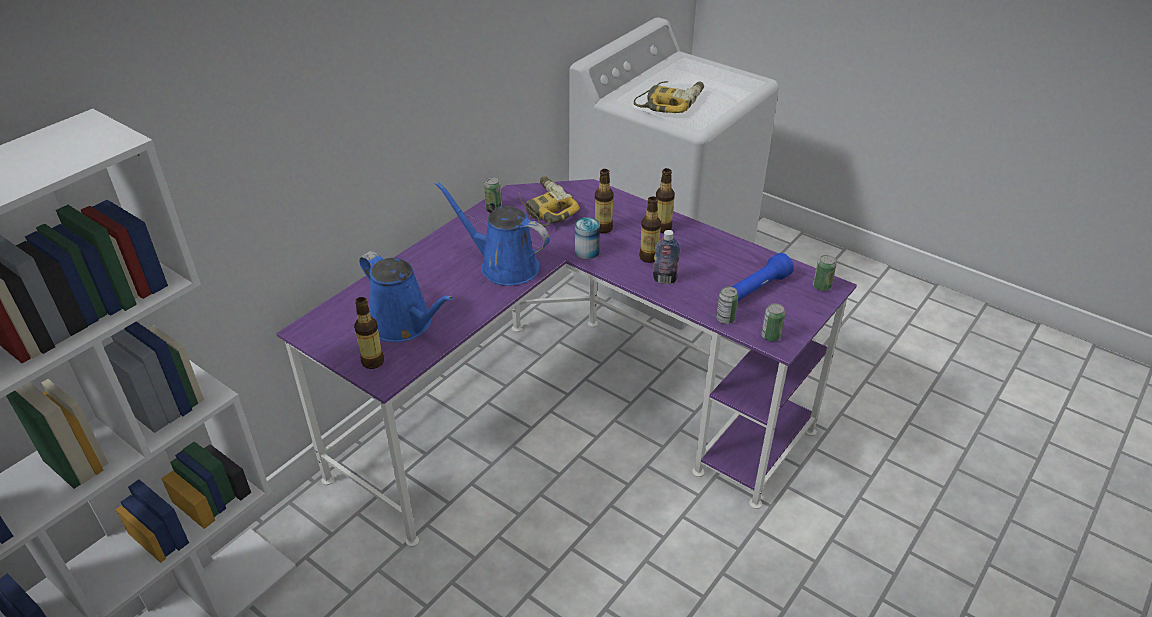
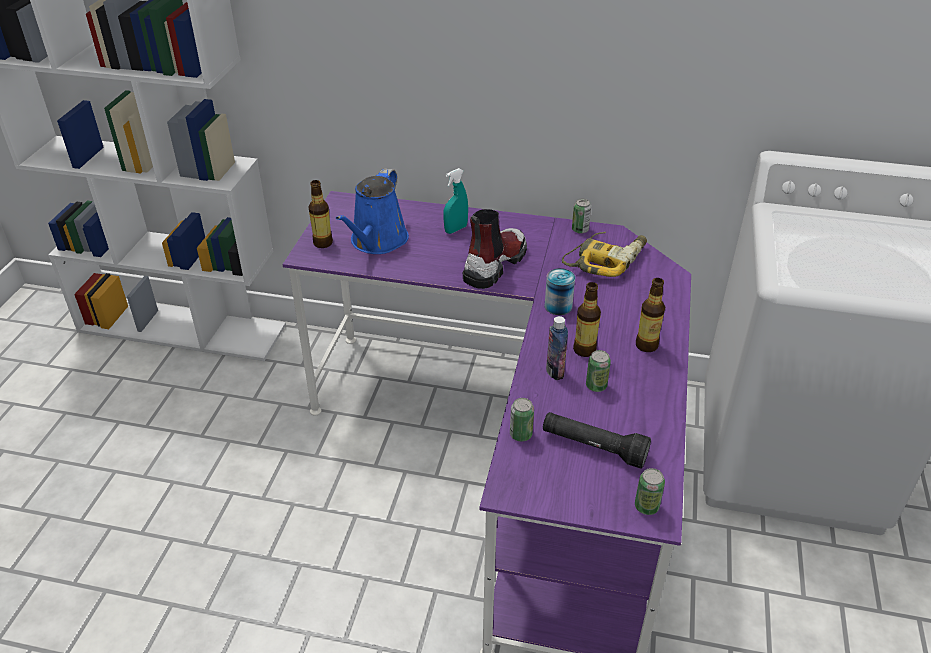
camera: 65 degrees right, 0 degrees up
blue watering can [434,181,550,286] -> boot [463,209,527,289]
bottle [595,169,614,234] -> none
power drill [634,81,704,113] -> none
blue flashlight [732,253,794,301] -> black flashlight [543,412,651,469]
can [761,303,785,341] -> can moved to [586,350,611,392]
none -> turquoise spray bottle [443,168,468,234]

